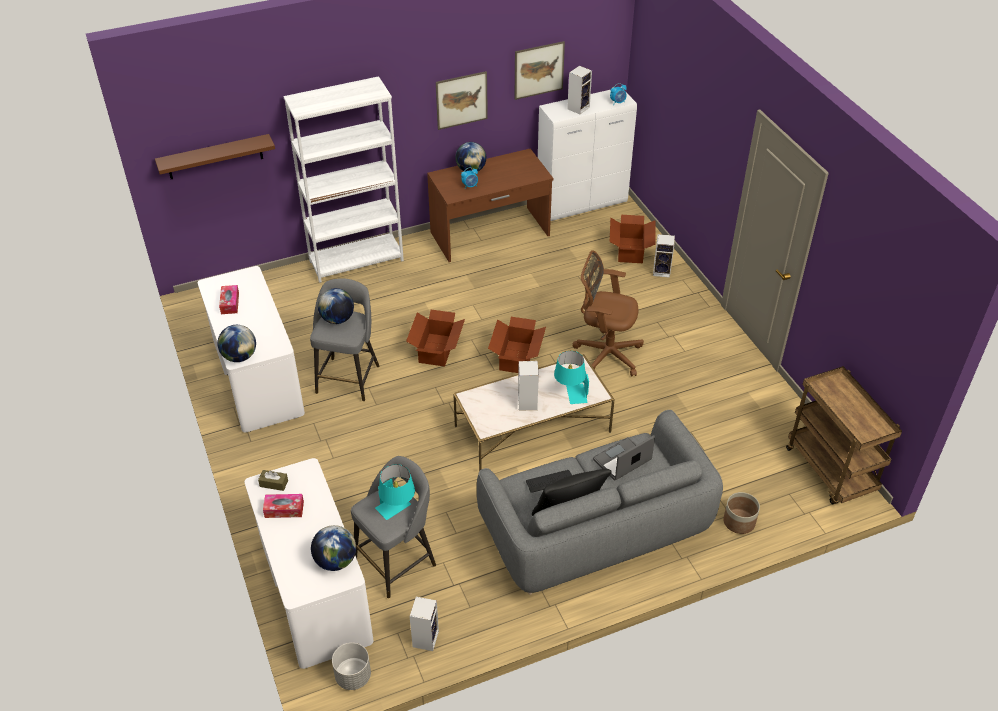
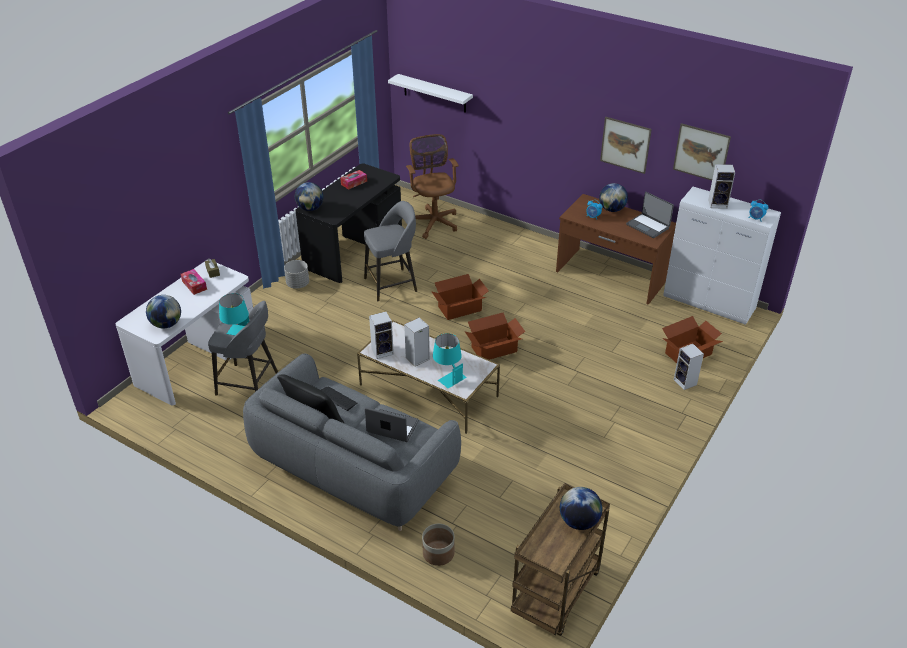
camera: 55 degrees right, 5 degrees down
brown shelf [155,134,275,179] -> white shelf [388,74,473,113]
white desk [198,266,305,432] -> black desk [295,164,402,283]
white bookcase [284,76,404,283] -> none
globe [318,288,354,324] -> globe moved to [560,487,602,530]
grey planter [332,643,371,690] -> grey planter moved to [284,260,309,289]
speaker [410,596,439,651] -> speaker moved to [369,312,394,359]
brown office chair [572,250,644,377] -> brown office chair moved to [406,134,459,239]
none -> laptop [626,192,674,238]

